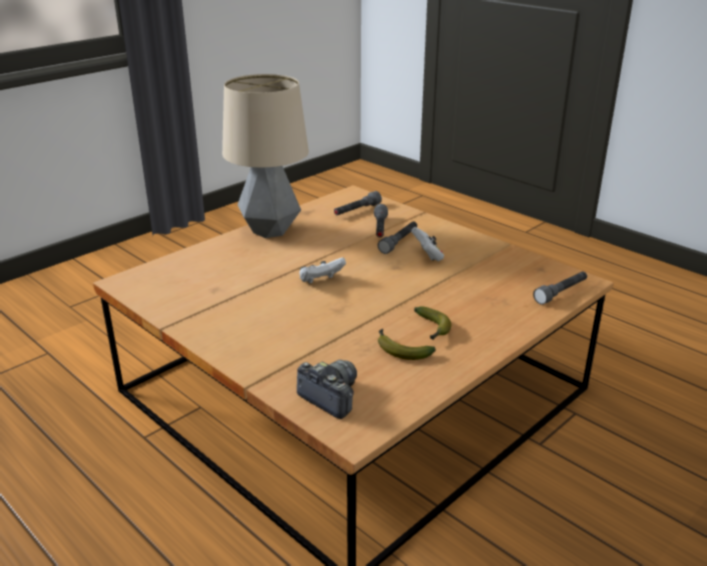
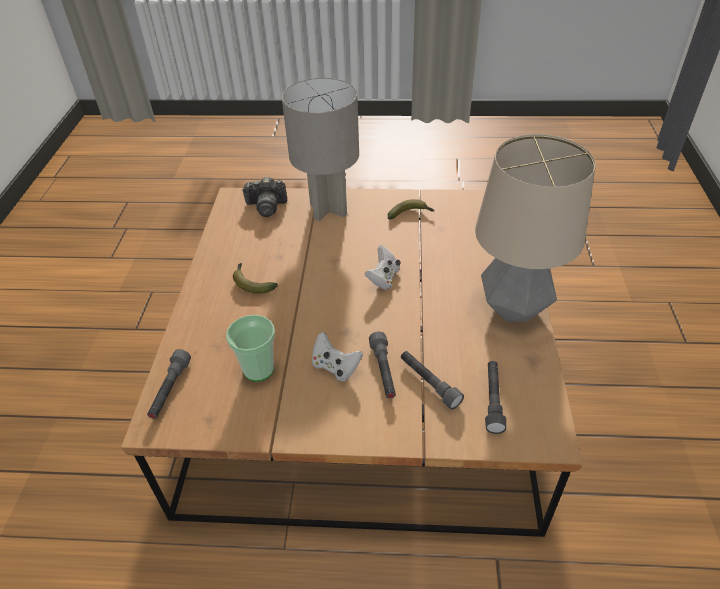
camera: 140 degrees right, 15 degrees up
banana [378,329,436,360] -> banana moved to [388,199,434,220]
none -> cup [226,315,275,381]
none -> grey table lamp [282,78,359,221]

